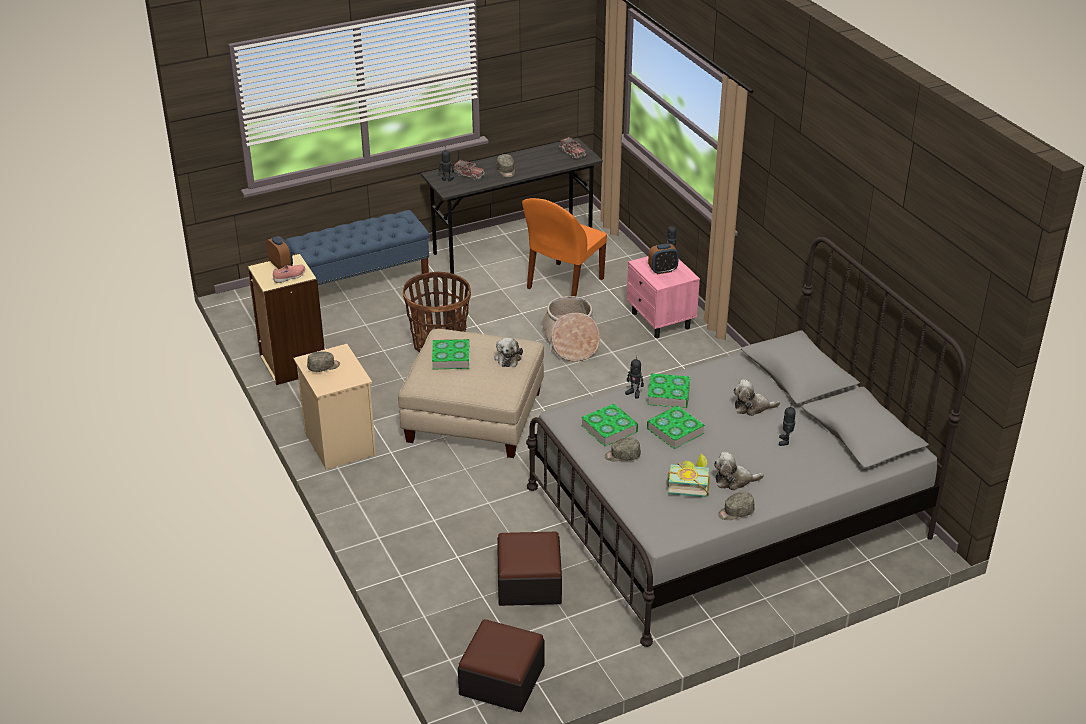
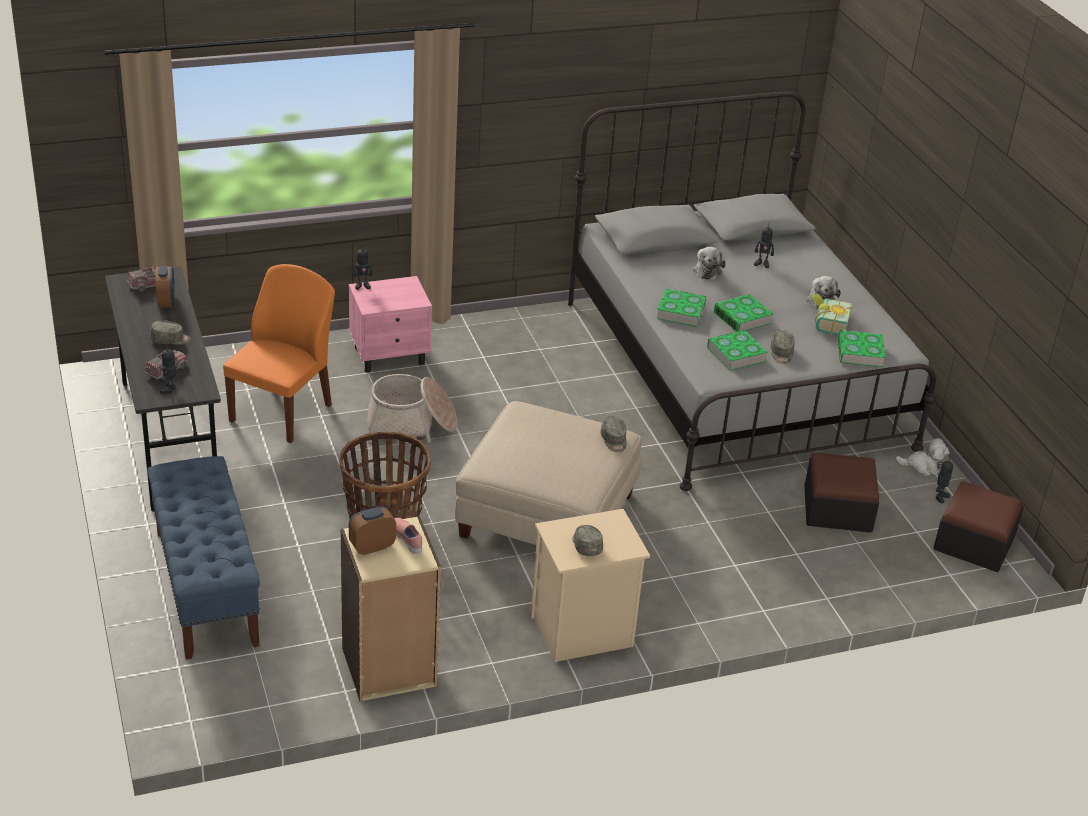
camera: 85 degrees left, 0 degrees up
book [432,339,469,369] -> book moved to [838,330,885,367]
plush toy [494,337,523,367] -> plush toy moved to [895,438,950,476]
orange chair [522,198,607,296] -> orange chair turned 105 degrees counterclockwise [223,264,335,443]
toy robot [625,355,644,399] -> toy robot moved to [936,458,953,504]
alarm clock [648,244,679,274] -> alarm clock moved to [156,266,175,308]
grey cap [718,492,755,520] -> grey cap moved to [601,416,627,452]

